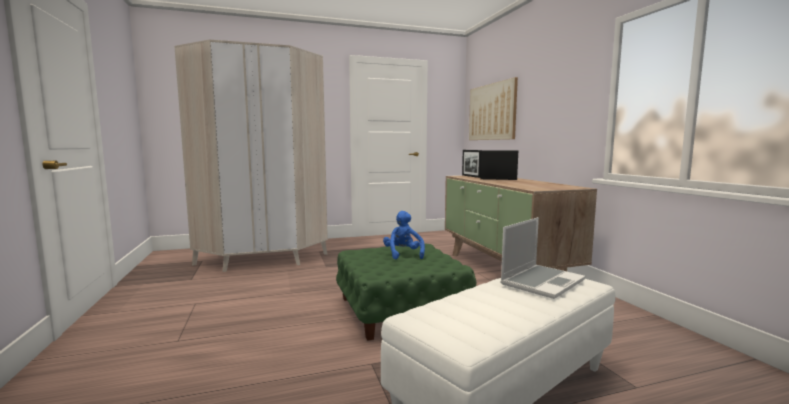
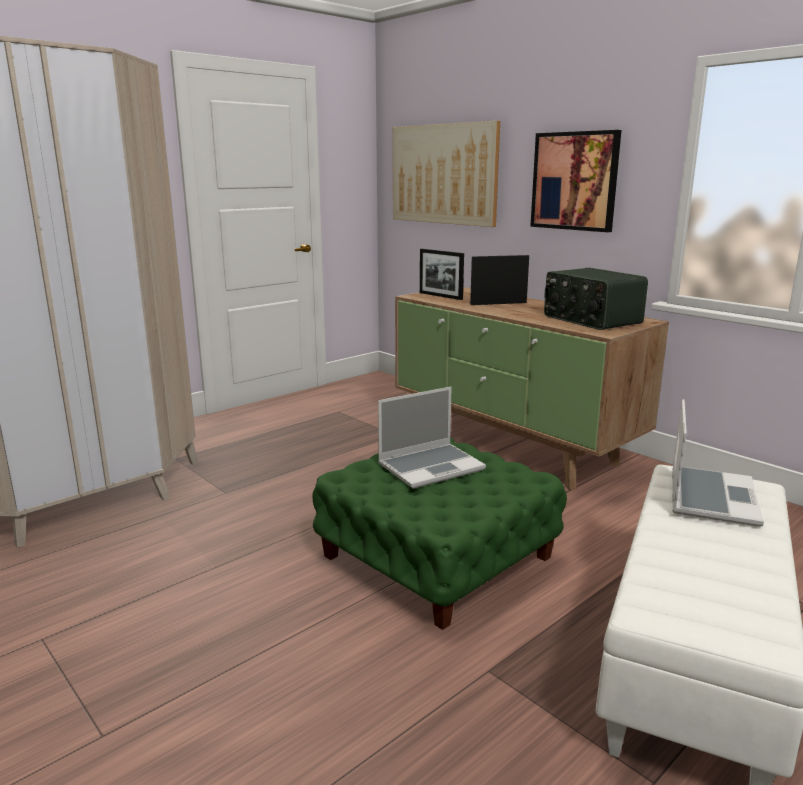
camera: 25 degrees left, 10 degrees up
blue plush toy [383,211,425,260] -> laptop [378,387,486,489]
none -> picture [530,130,621,232]
none -> radio [544,268,648,330]

